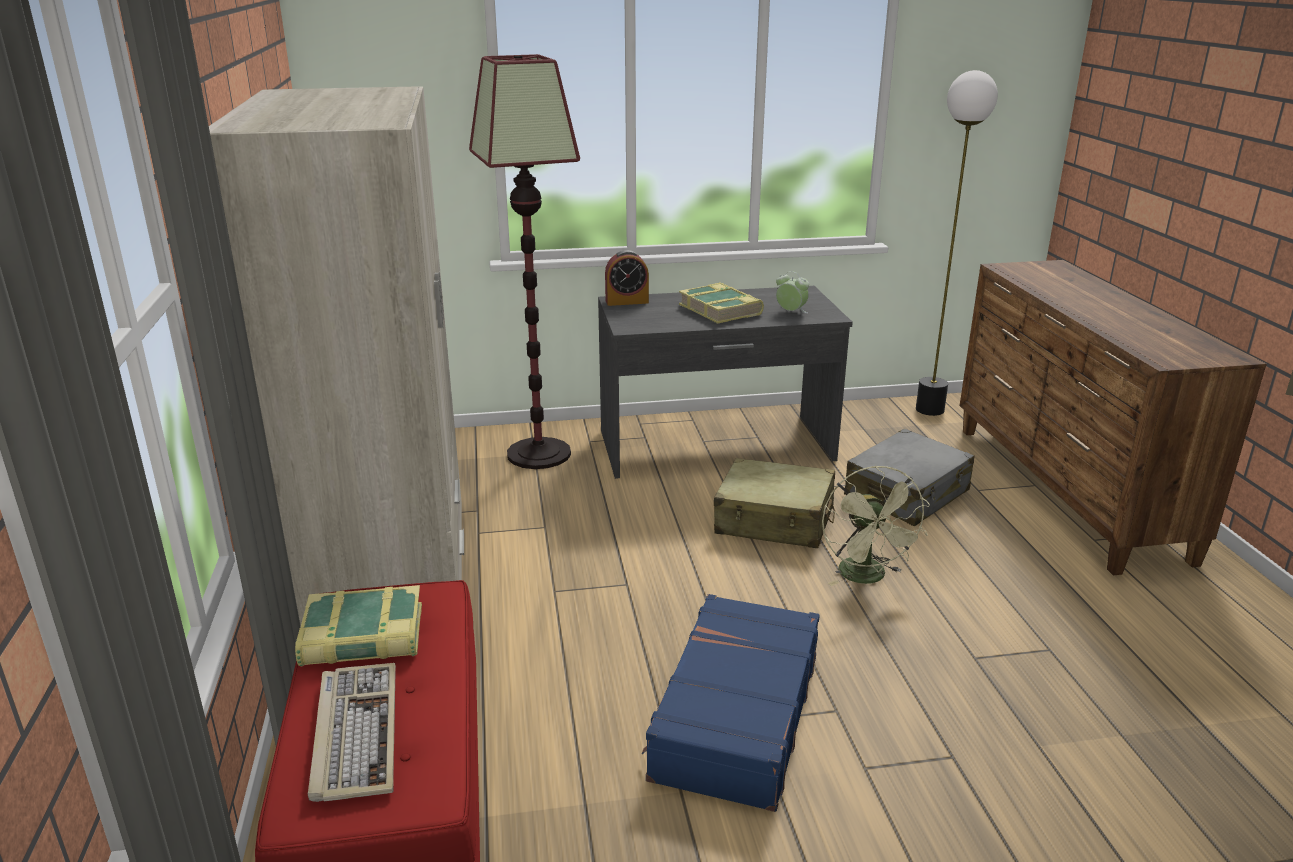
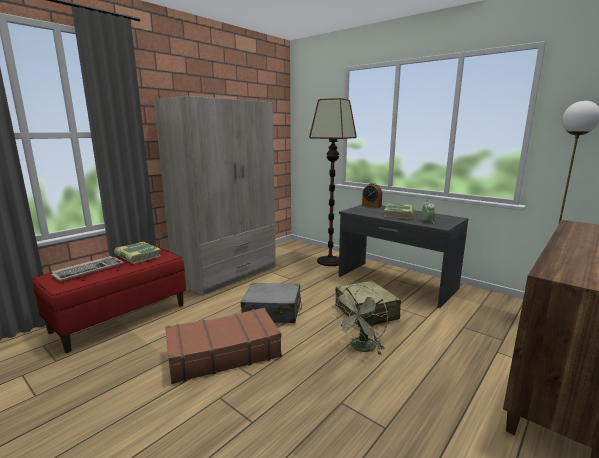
camera: 50 degrees right, 10 degrees down
blue suitcase [642,594,820,812] -> brown suitcase [165,308,282,384]
grey suitcase [844,429,975,526] -> grey suitcase moved to [241,283,302,323]

